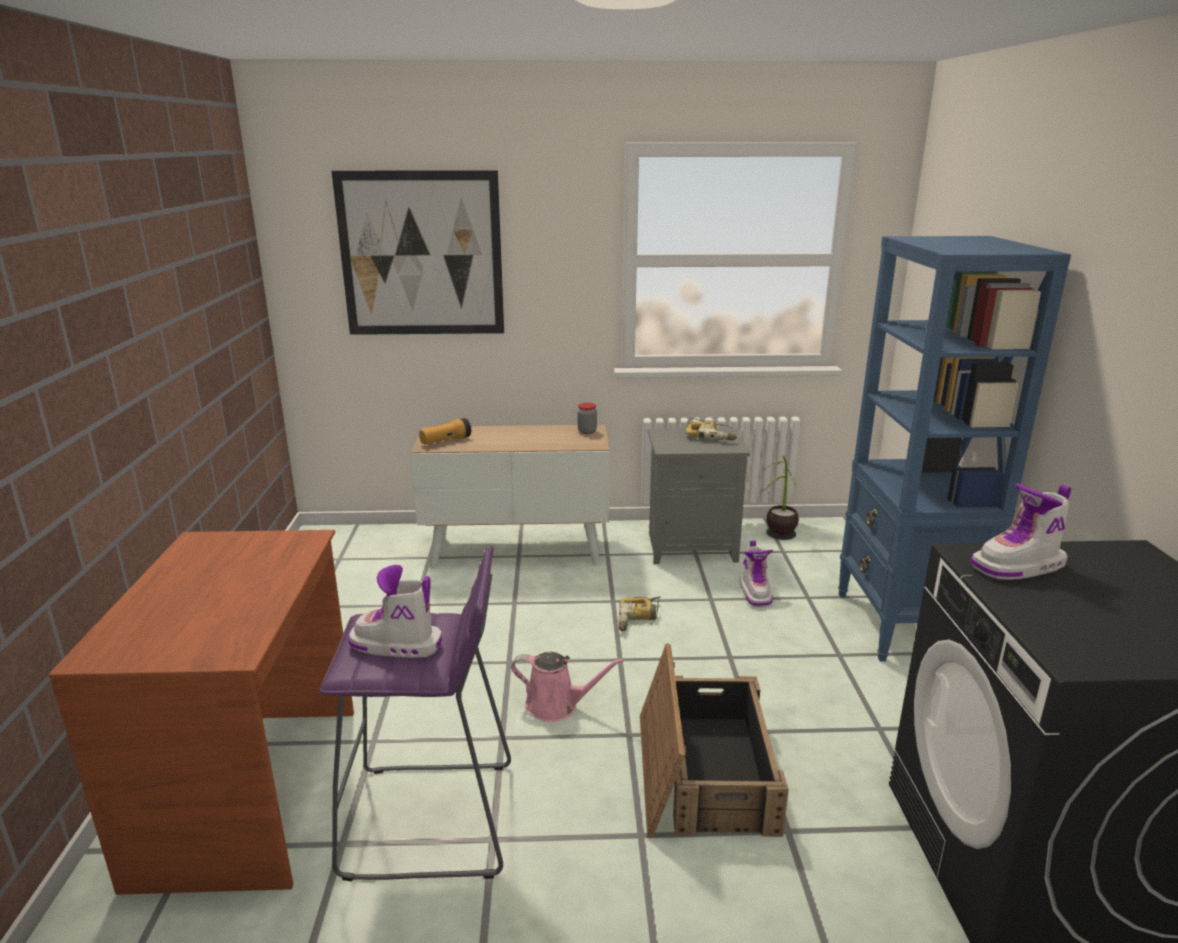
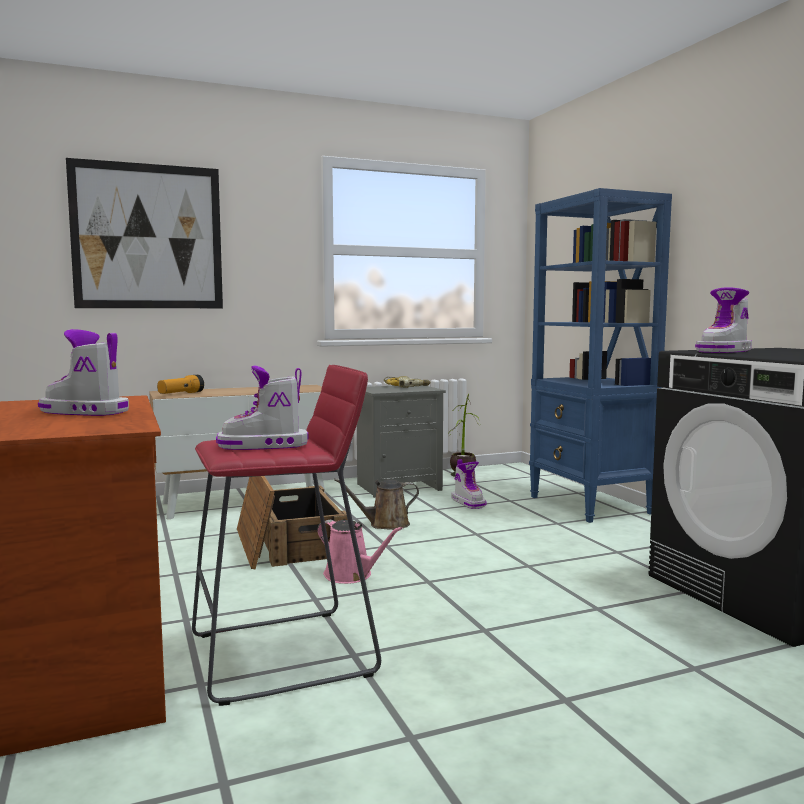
camera: 20 degrees left, 15 degrees down
purple stool [319,545,511,881] -> red stool [192,365,381,706]
pink watering can [511,652,624,722] -> pink watering can turned 45 degrees clockwise [317,520,403,584]
jar [577,403,597,434] -> none
power drill [619,596,661,631] -> brown watering can [334,478,419,530]
crate [640,643,789,838] -> crate moved to [237,476,348,569]
none -> boot [38,329,129,416]

